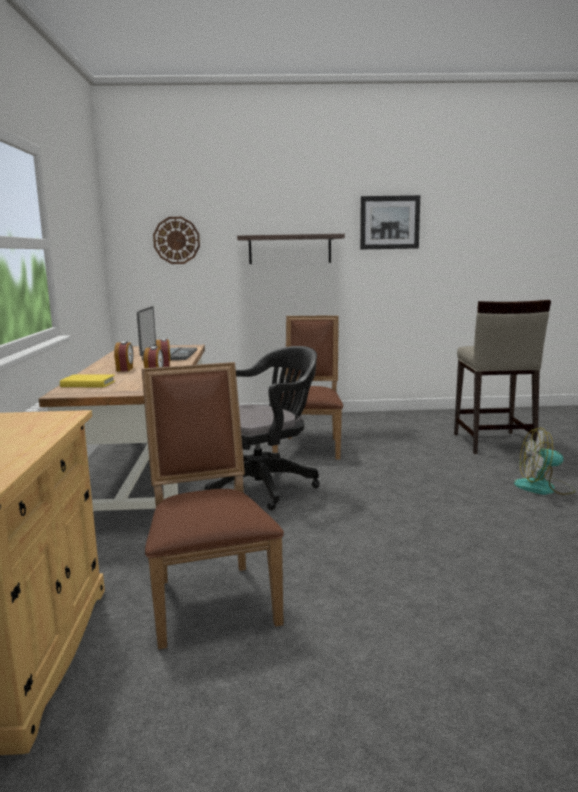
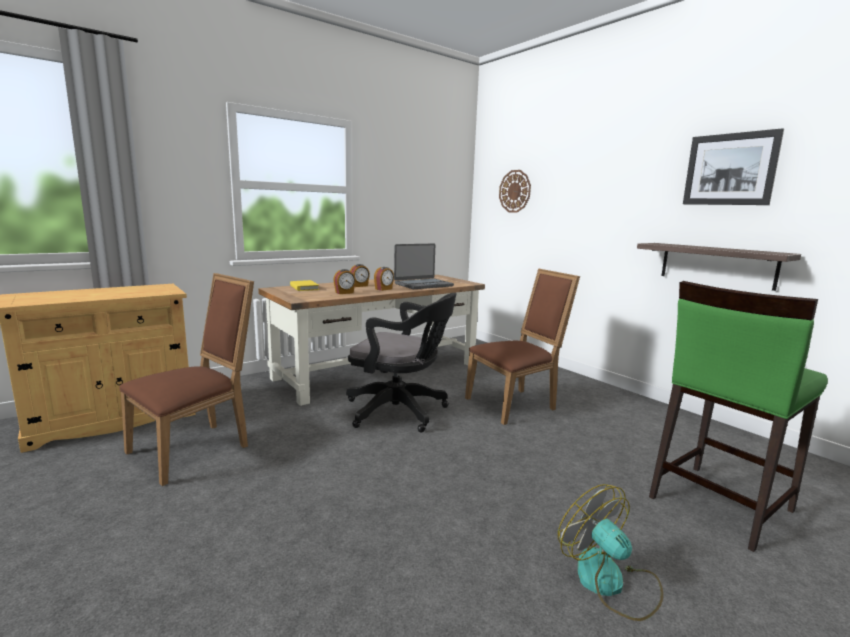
camera: 55 degrees right, 0 degrees up
shelf [237,234,345,264] -> shelf moved to [637,243,801,291]
beige stool [454,300,551,454] -> green stool [649,281,828,552]

